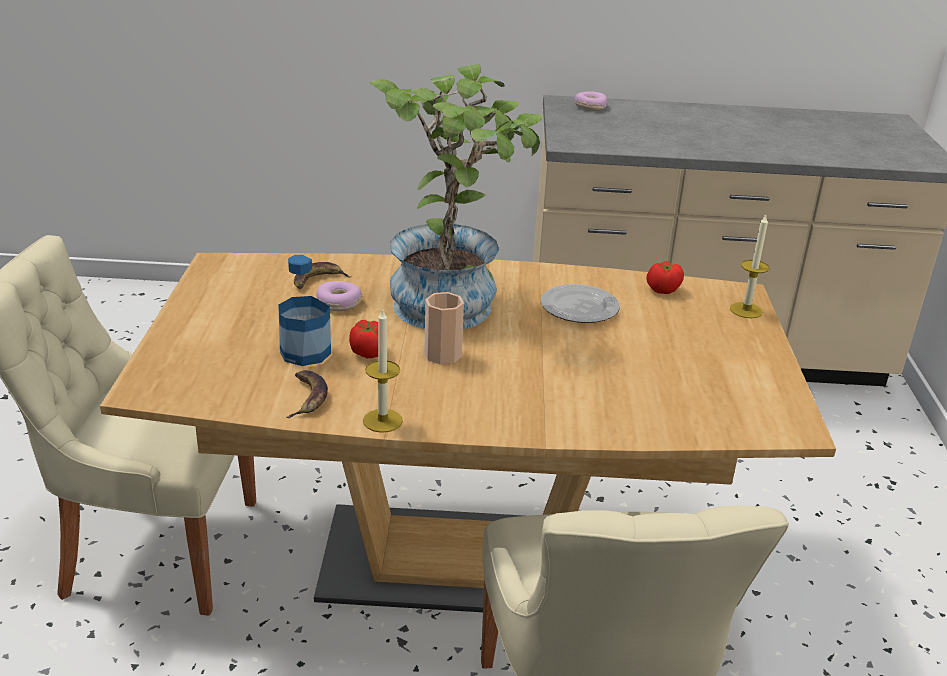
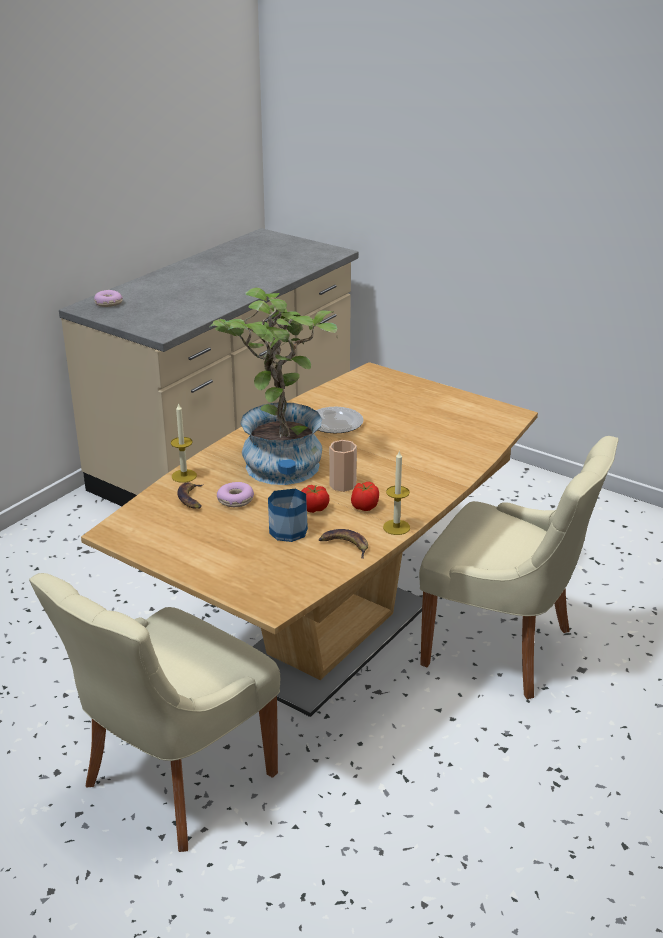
camera: 55 degrees left, 0 degrees up
tomato [646,261,684,294] -> tomato moved to [351,482,379,511]
candle [730,215,770,318] -> candle moved to [171,403,197,483]

